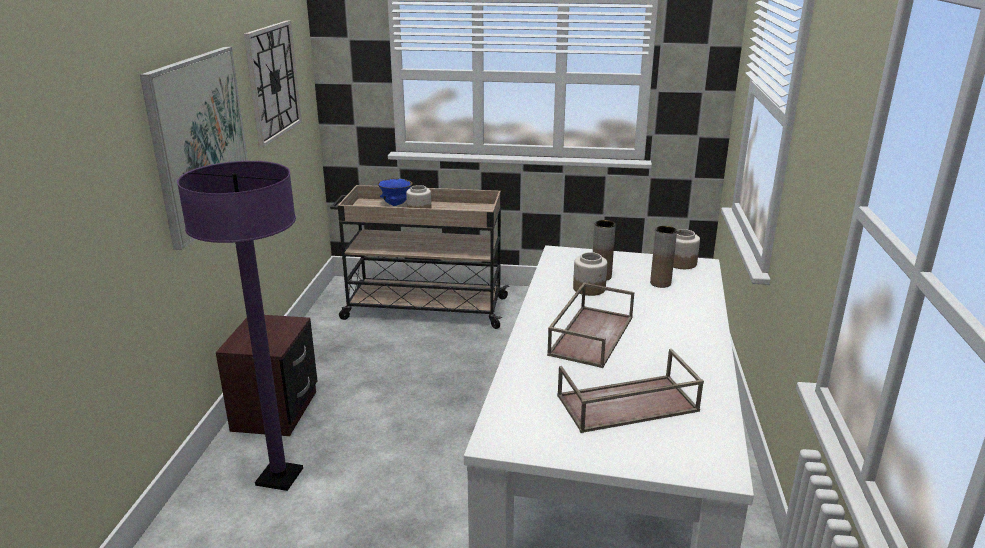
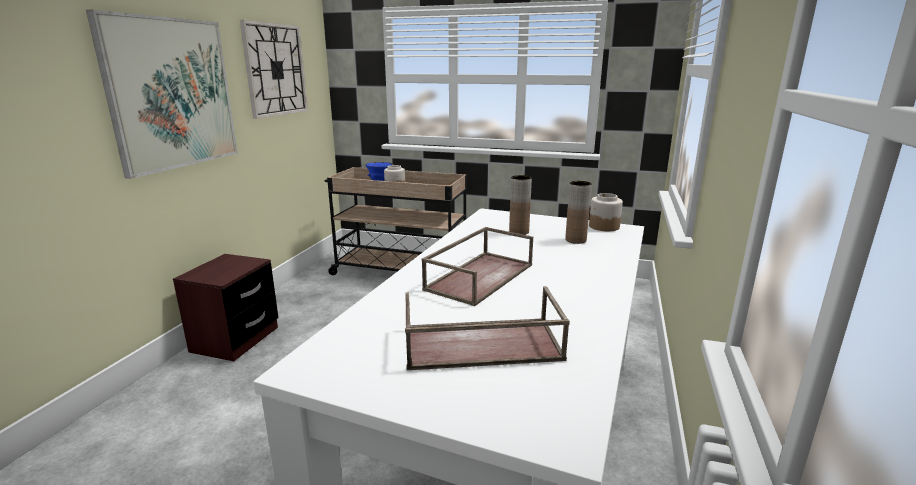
camera: 10 degrees right, 5 degrees down
purple floor lamp [177,161,303,491] -> none
jar [573,252,607,296] -> none

